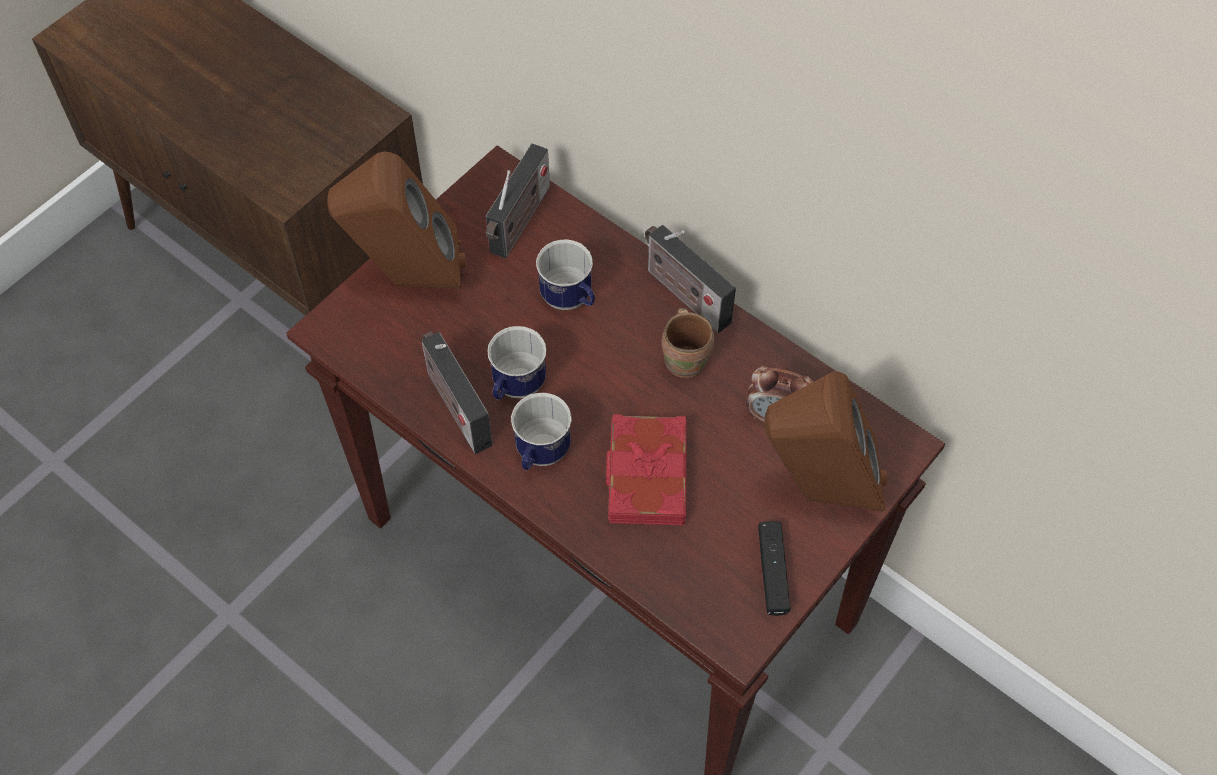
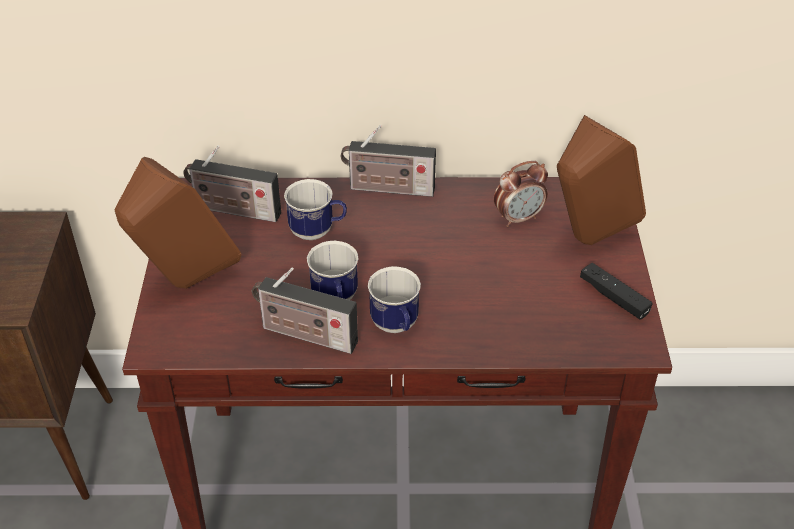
camera: 40 degrees left, 15 degrees down
radio [486,144,550,258] -> radio turned 120 degrees clockwise [183,145,281,222]
red book [606,415,687,525] -> none
brown mug [662,308,714,378] -> none

